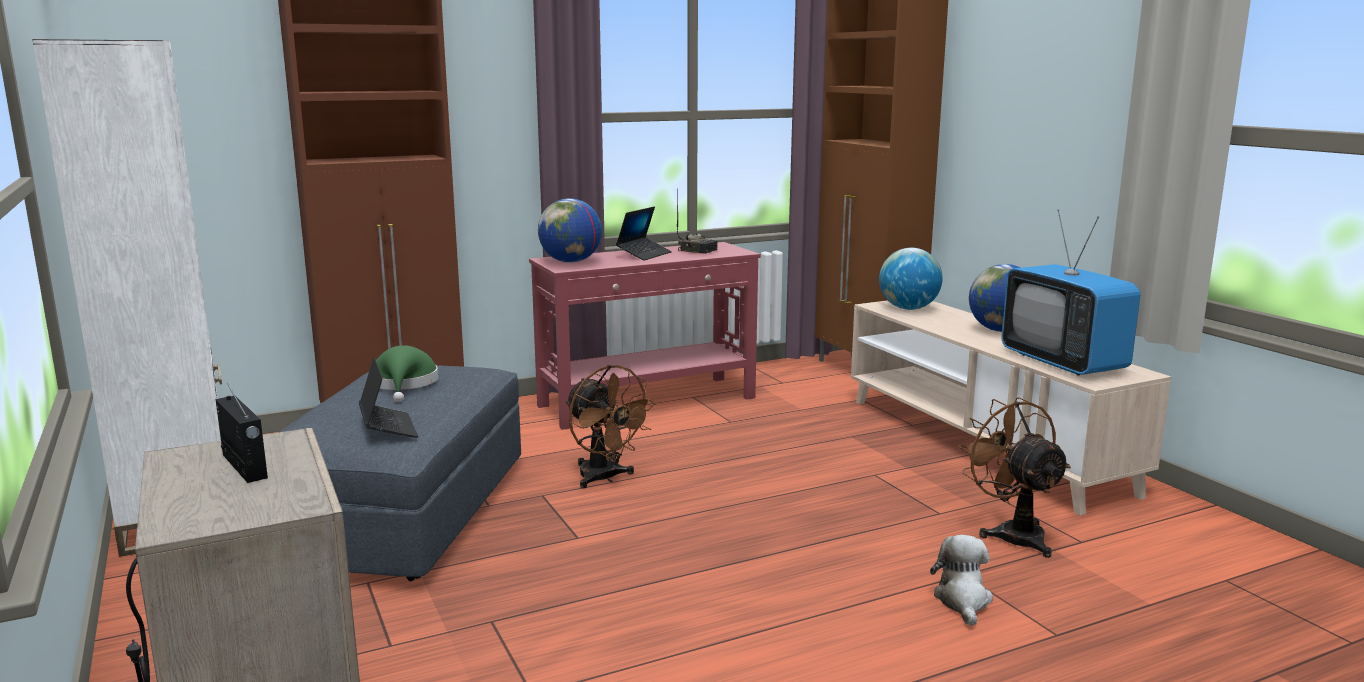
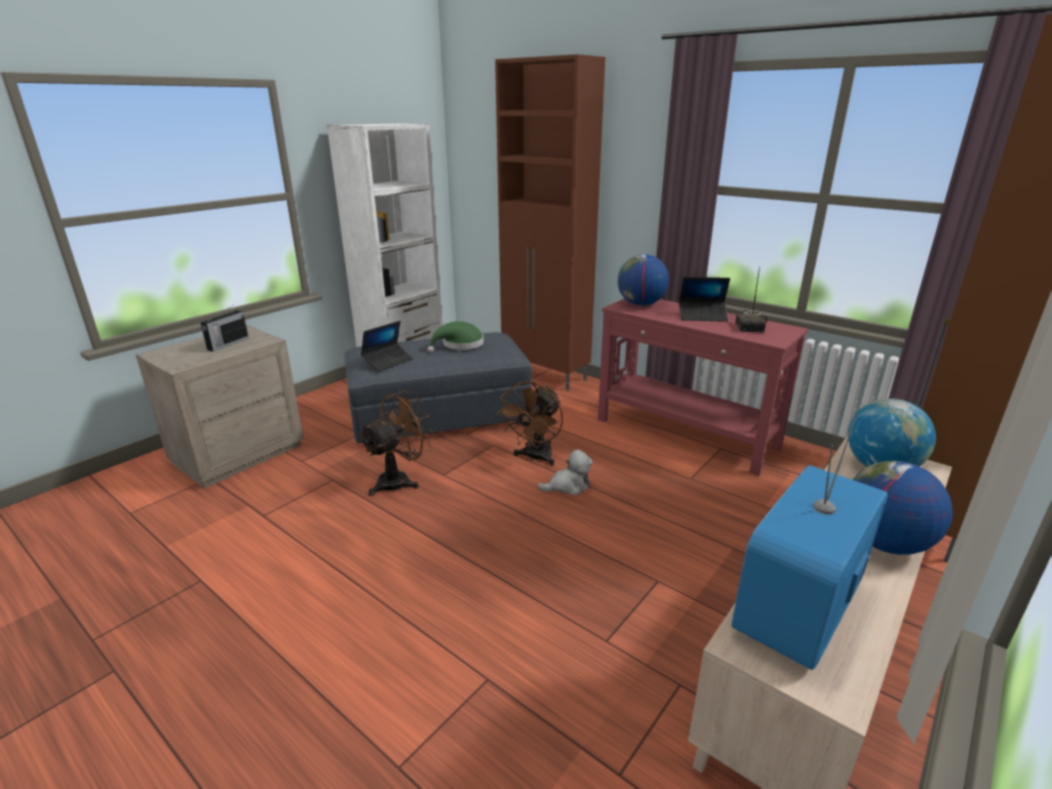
camera: 65 degrees right, 10 degrees up
plush toy [930,535,993,626] -> plush toy moved to [537,449,593,495]
brown fan [958,397,1071,558] -> brown fan moved to [359,390,435,496]

